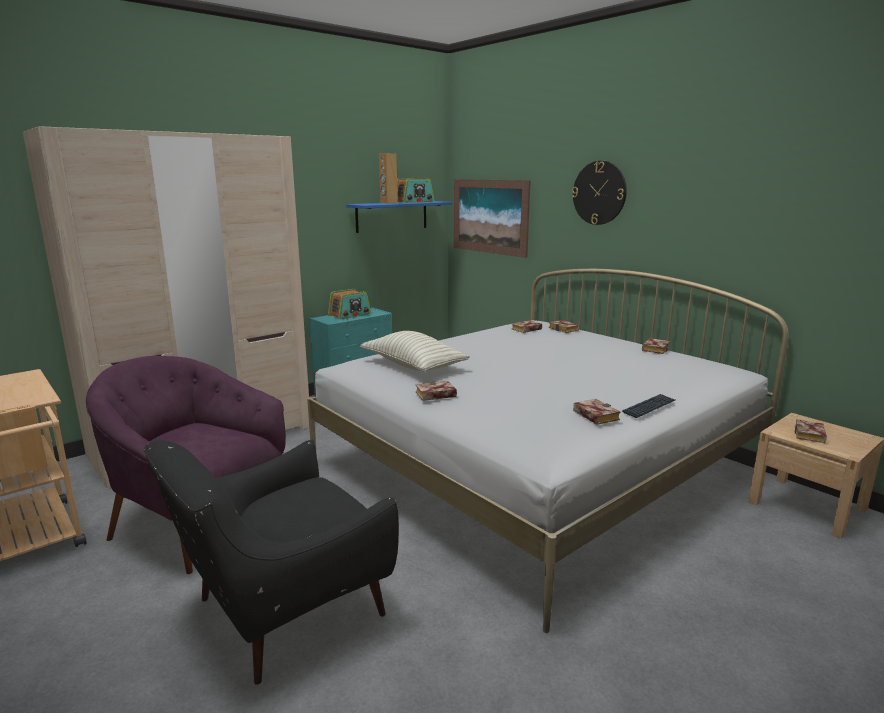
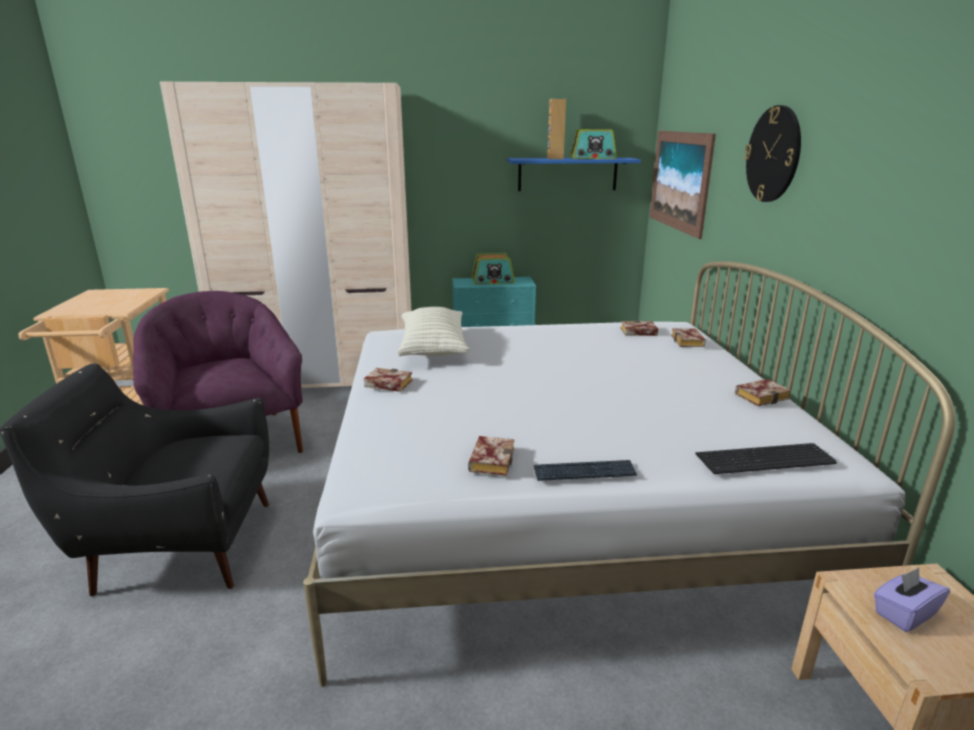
camera: 35 degrees right, 5 degrees up
book [795,419,827,443] -> purple tissue box [874,568,950,632]
none -> keyboard [695,443,837,474]

